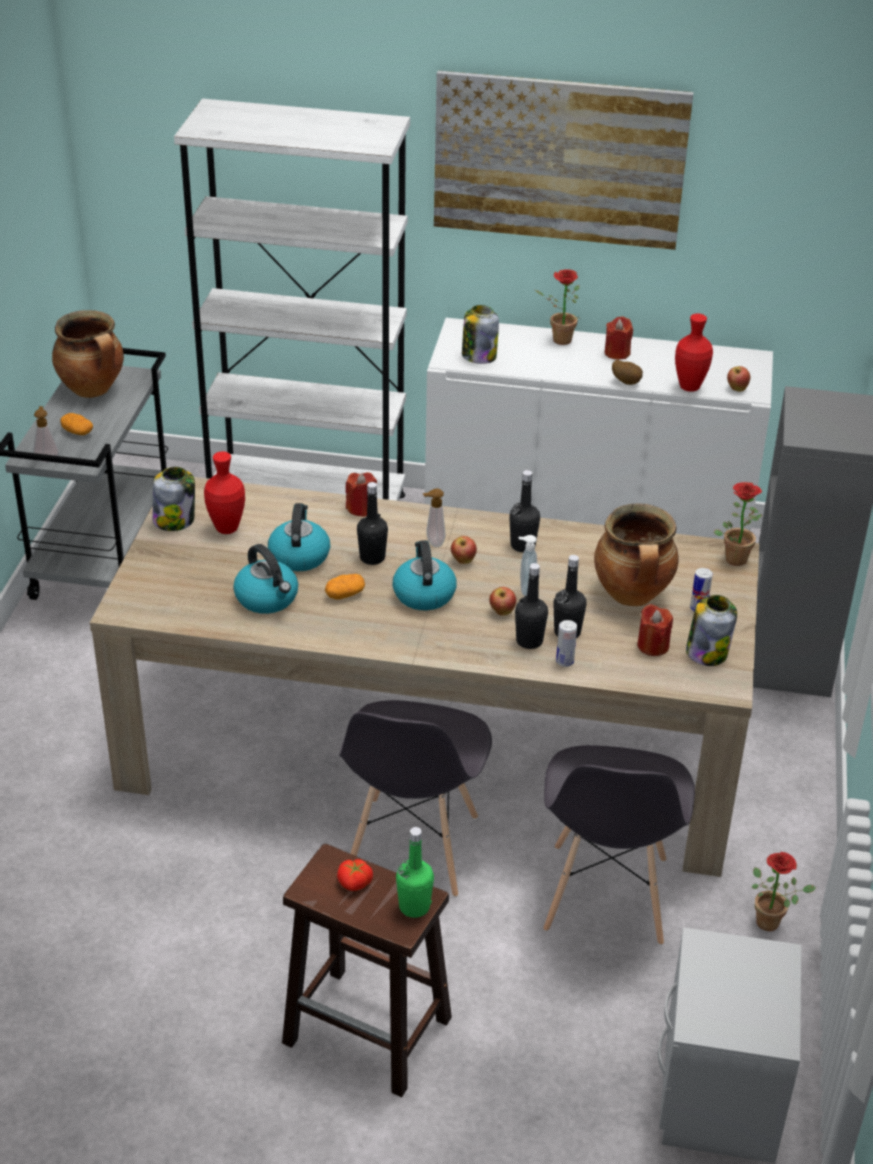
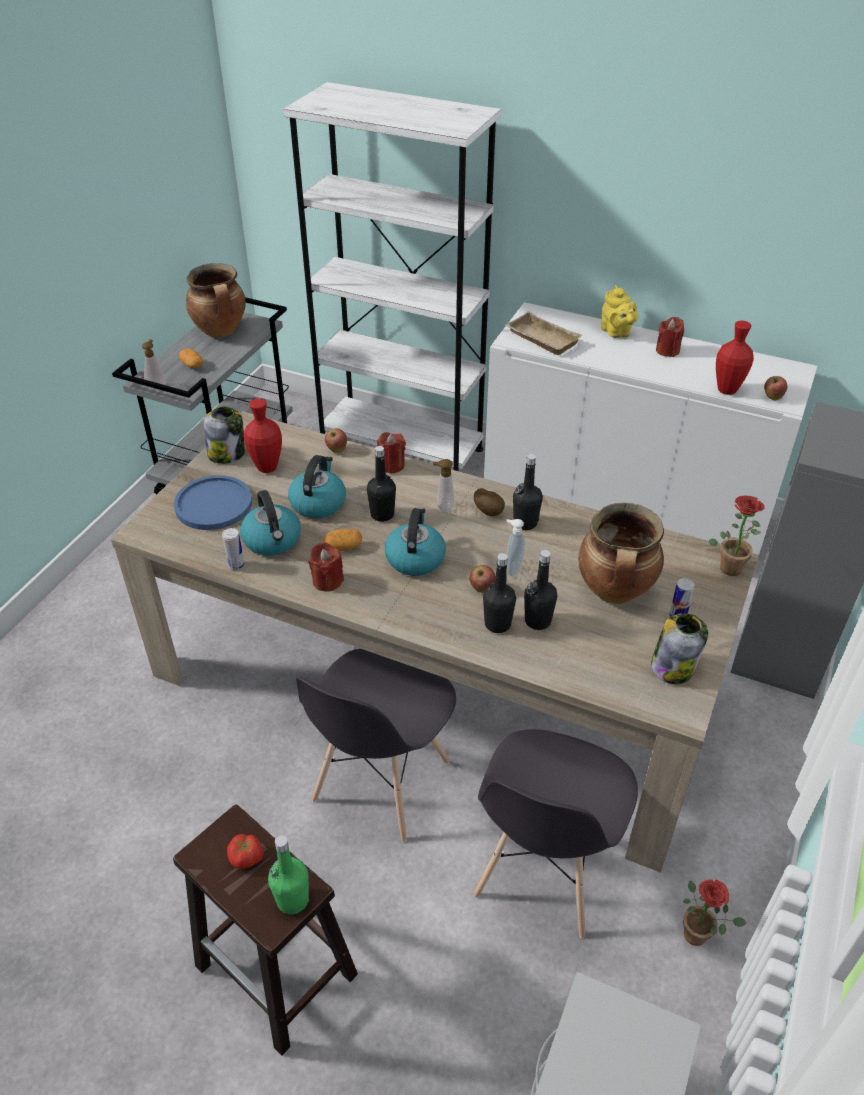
camera: 15 degrees right, 5 degrees up
picture [434,70,694,250] -> none
apple [451,536,477,564] -> apple moved to [325,429,347,453]
jar [462,305,499,364] -> beige tray [505,312,582,355]
potted plant [535,269,579,345] -> yellow teapot [601,285,638,338]
can [556,620,577,667] -> can moved to [222,528,245,570]
potato [612,360,643,385] -> potato moved to [474,488,505,516]
red candle [638,604,673,656] -> red candle moved to [308,542,344,592]
none -> blue plate [174,475,252,530]

